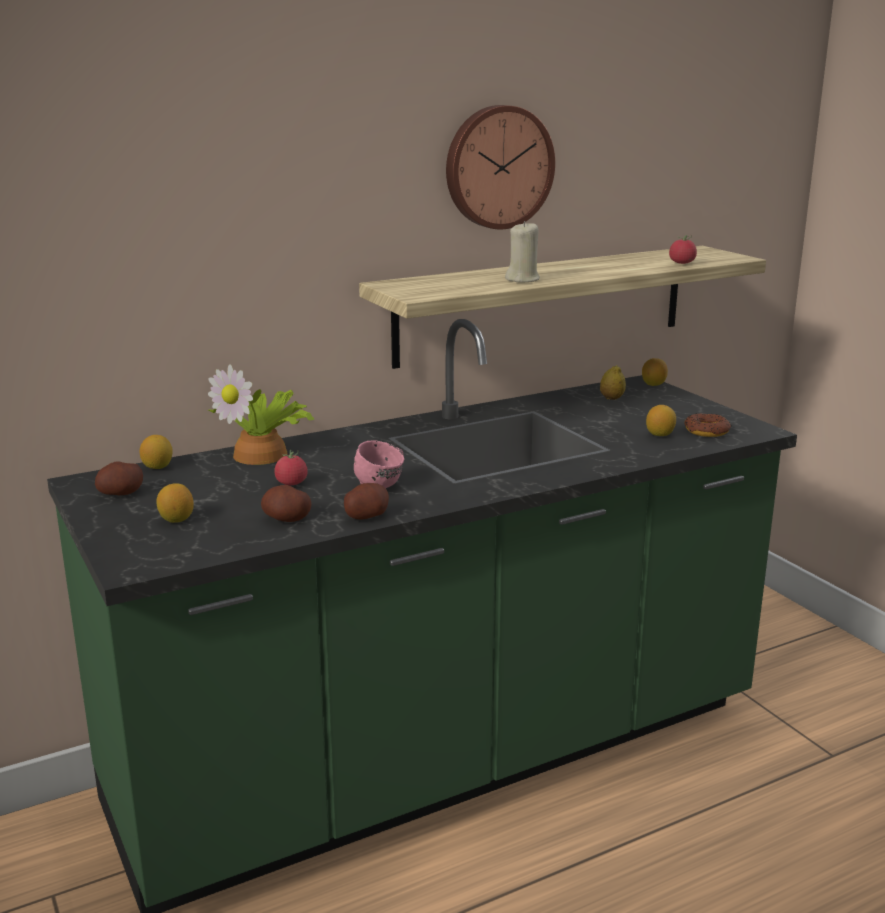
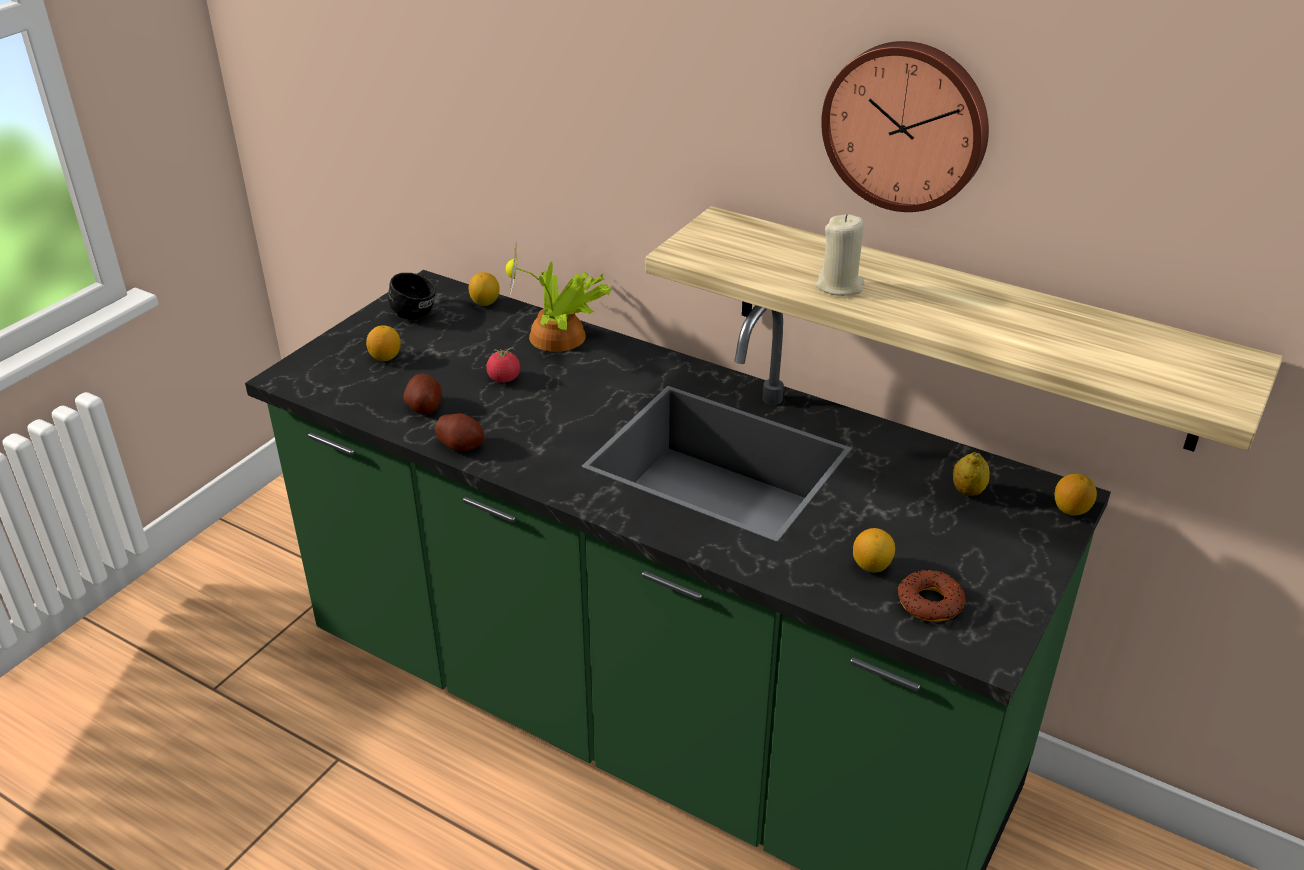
camera: 60 degrees right, 15 degrees up
potato [95,462,143,495] -> black mug [388,273,436,320]
pink mug [354,440,404,488] -> none
tomato [669,235,697,264] -> none

